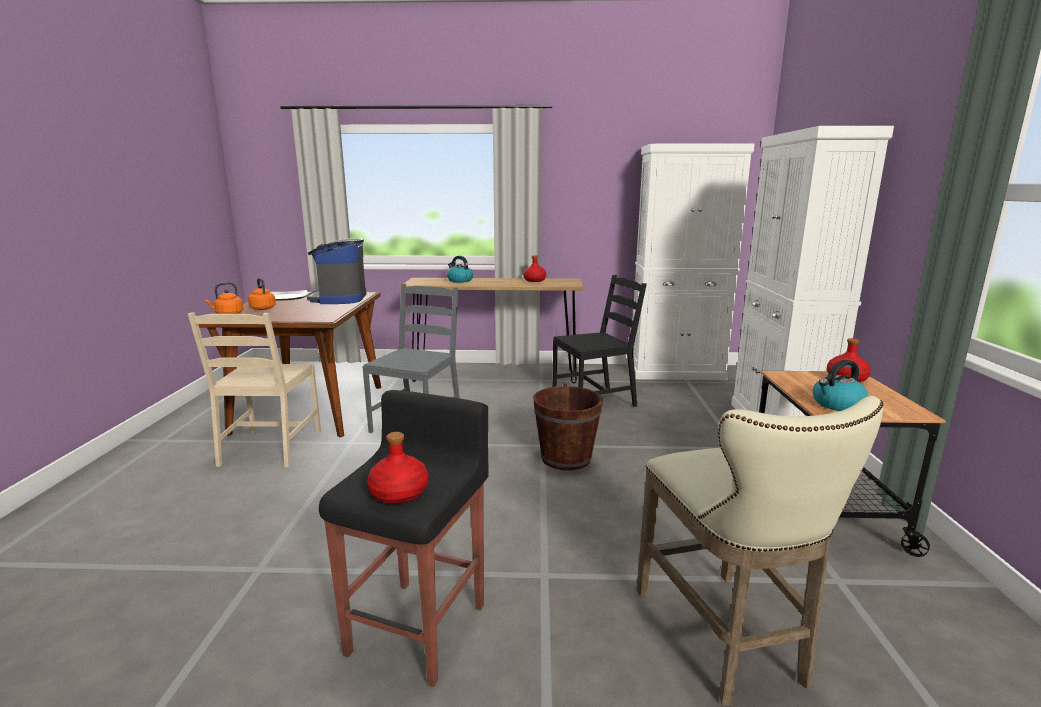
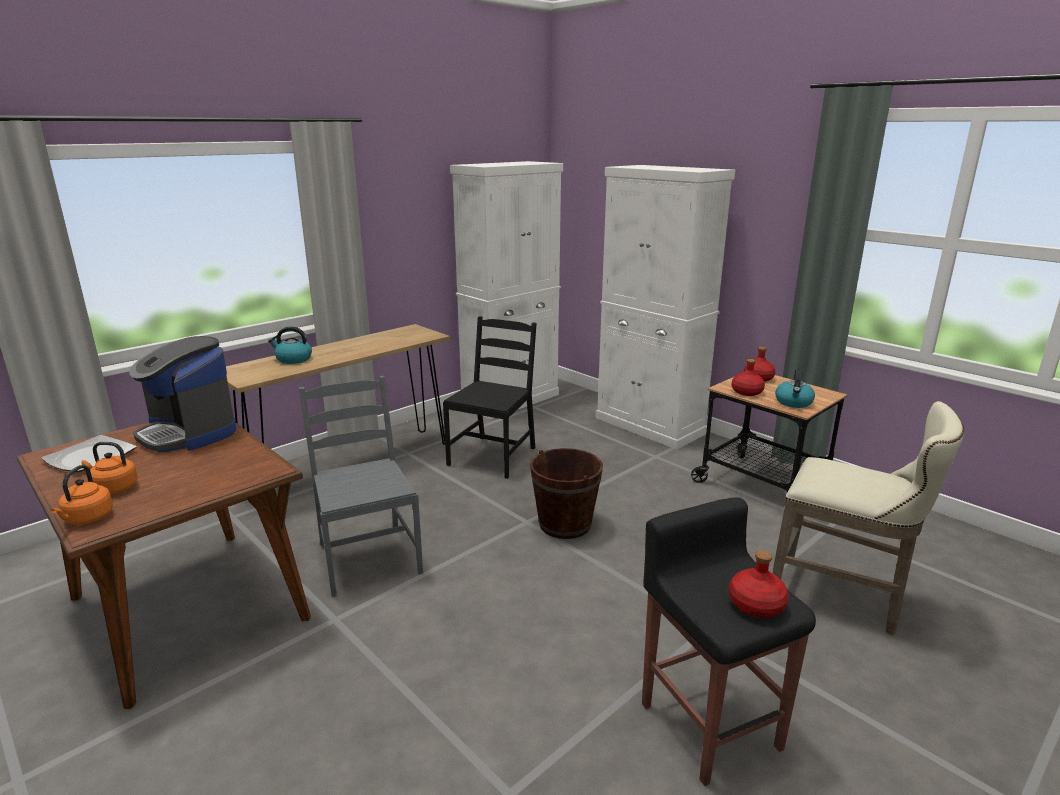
camera: 45 degrees left, 5 degrees up
beige chair [188,313,321,467] -> none
red bottle [523,255,546,282] -> red bottle moved to [732,359,765,396]

